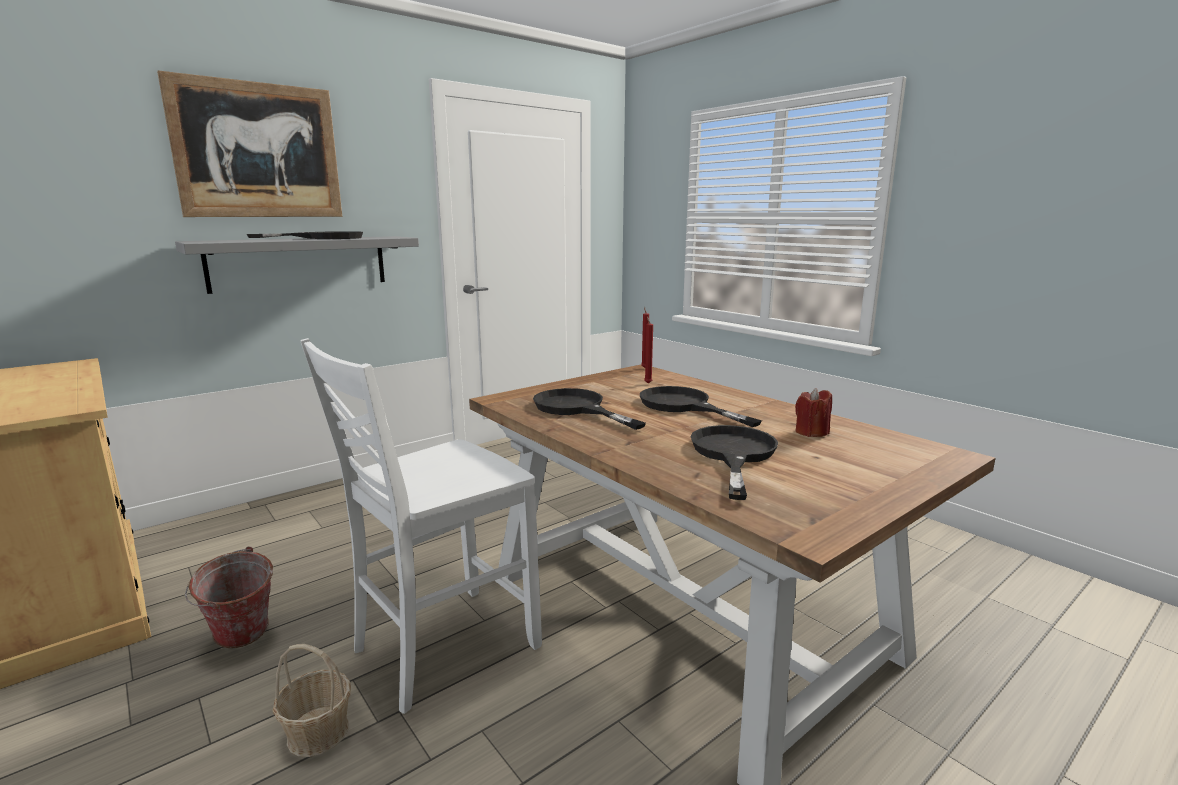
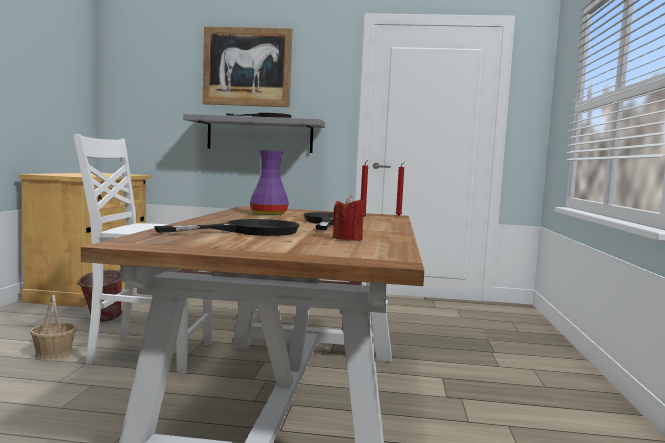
camera: 45 degrees right, 10 degrees down
black frying pan [533,388,646,430] -> purple vase [250,150,289,215]

